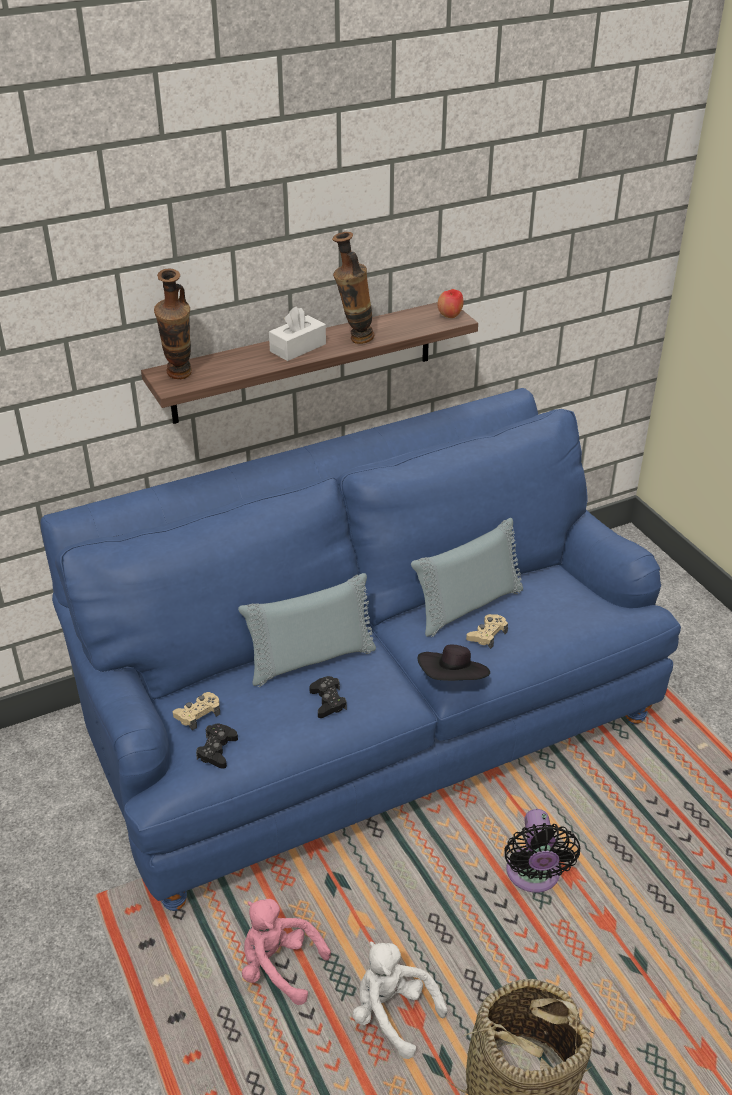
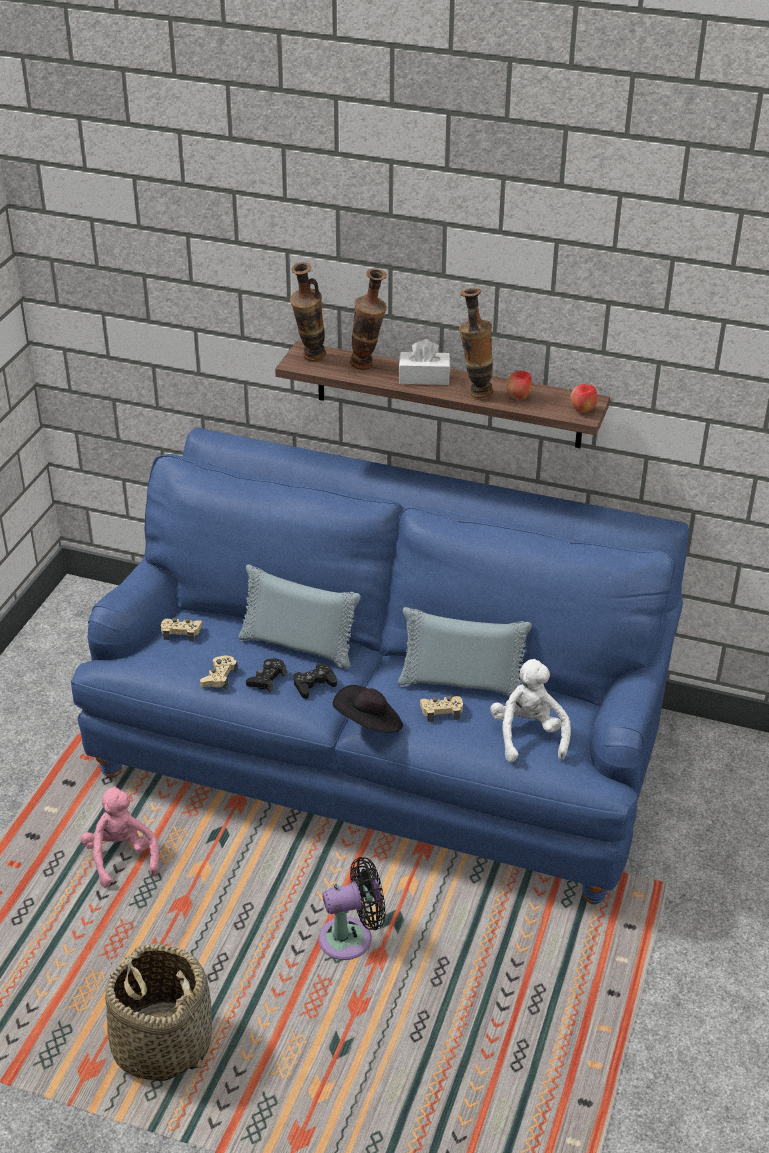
camera: 45 degrees right, 0 degrees up
black game controller [196,724,238,769] -> black game controller moved to [294,663,337,699]
white plush toy [353,941,448,1059] -> white plush toy moved to [490,659,571,762]
black fan [504,809,580,893] -> black fan turned 150 degrees counterclockwise [319,857,386,960]
none -> beige game controller [200,655,238,689]
none -> vase [350,269,387,370]
none -> apple [506,370,532,400]

